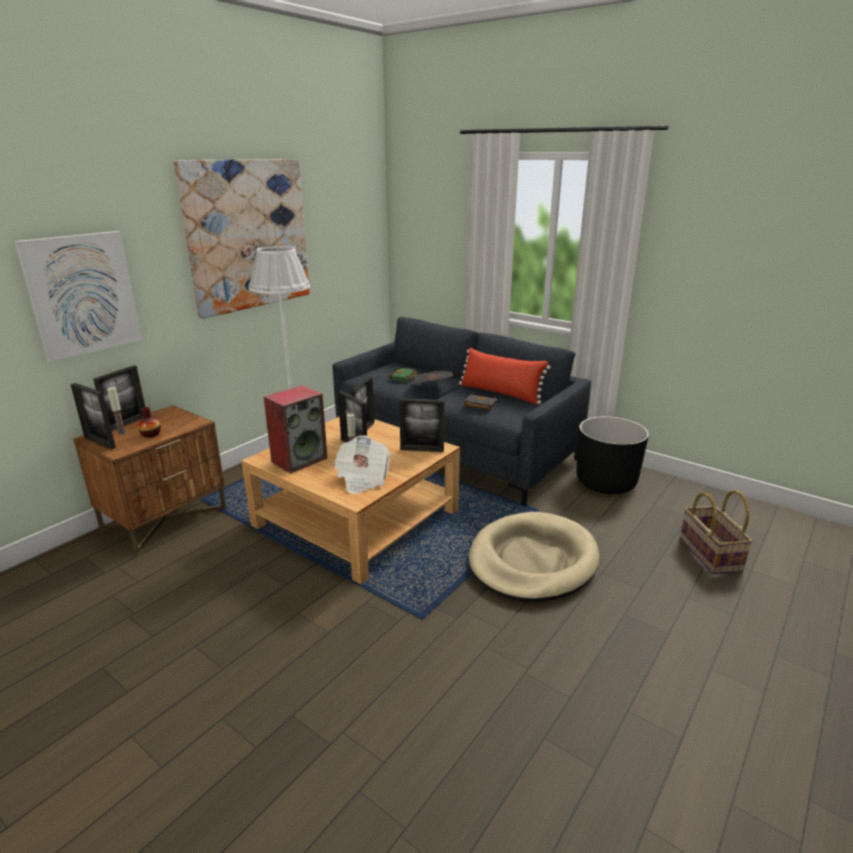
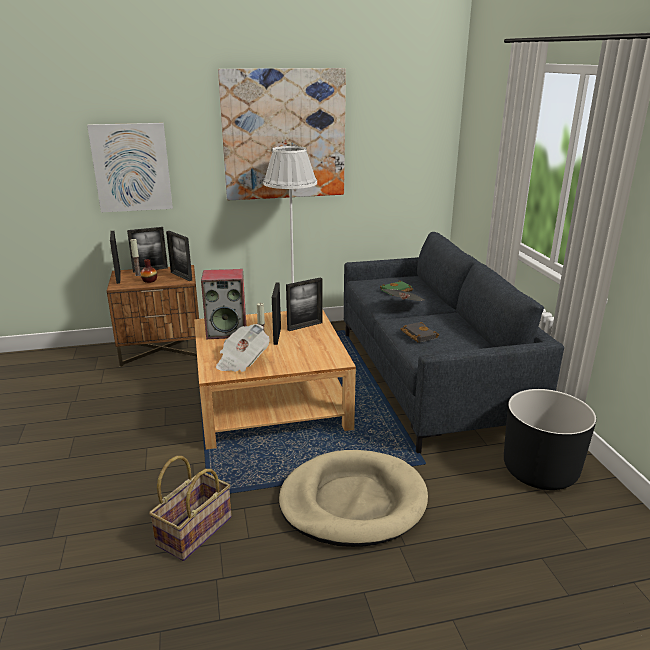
camera: 40 degrees right, 0 degrees up
picture frame [399,398,445,452] -> picture frame moved to [166,231,192,281]
red pillow [459,347,550,405] -> none
basket [680,490,753,574] -> basket moved to [149,456,232,561]

